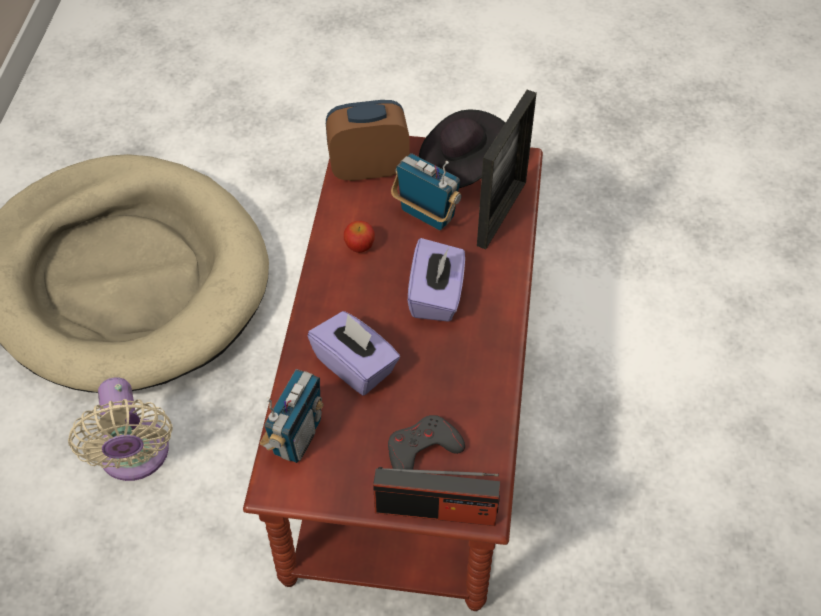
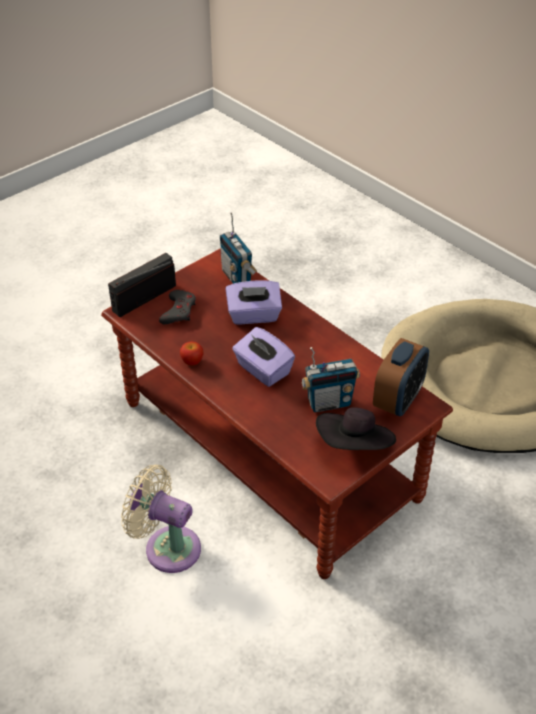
camera: 130 degrees right, 10 degrees down
beige fan [68,377,173,481] -> beige fan moved to [121,465,201,573]
apple [344,221,375,253] -> apple moved to [180,342,203,365]
picture frame [477,90,537,249] -> none

